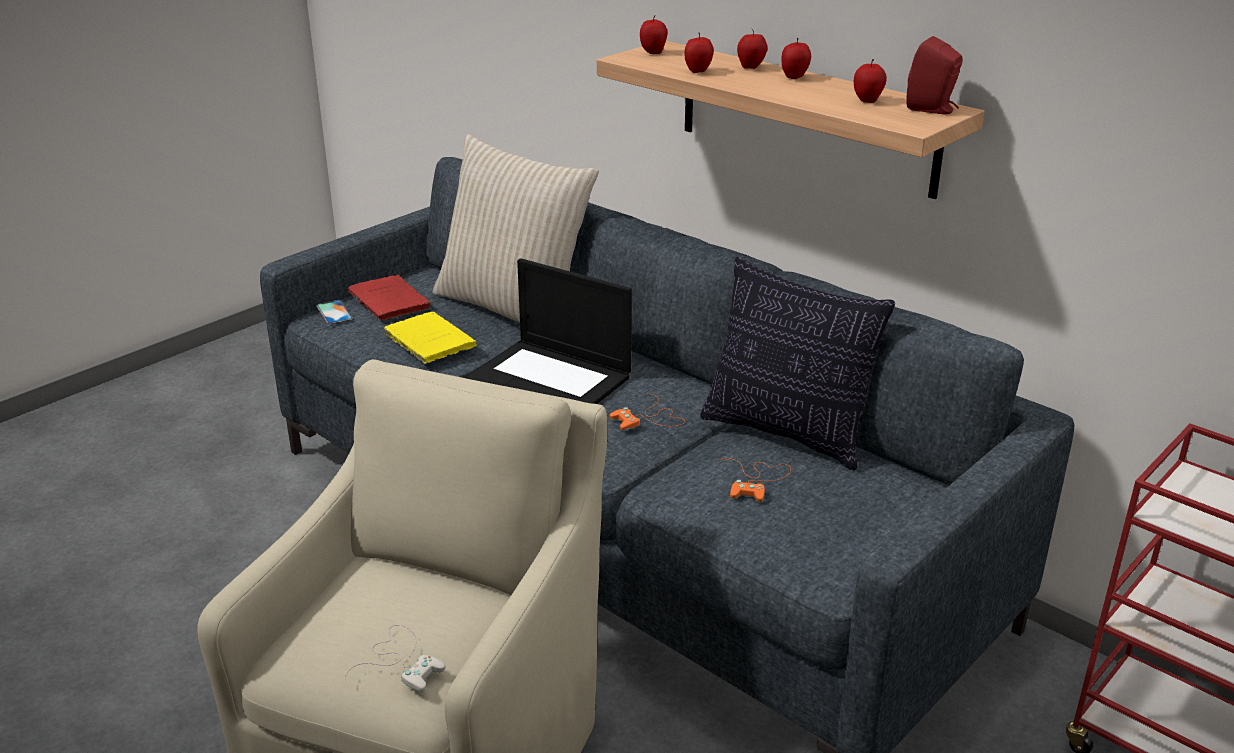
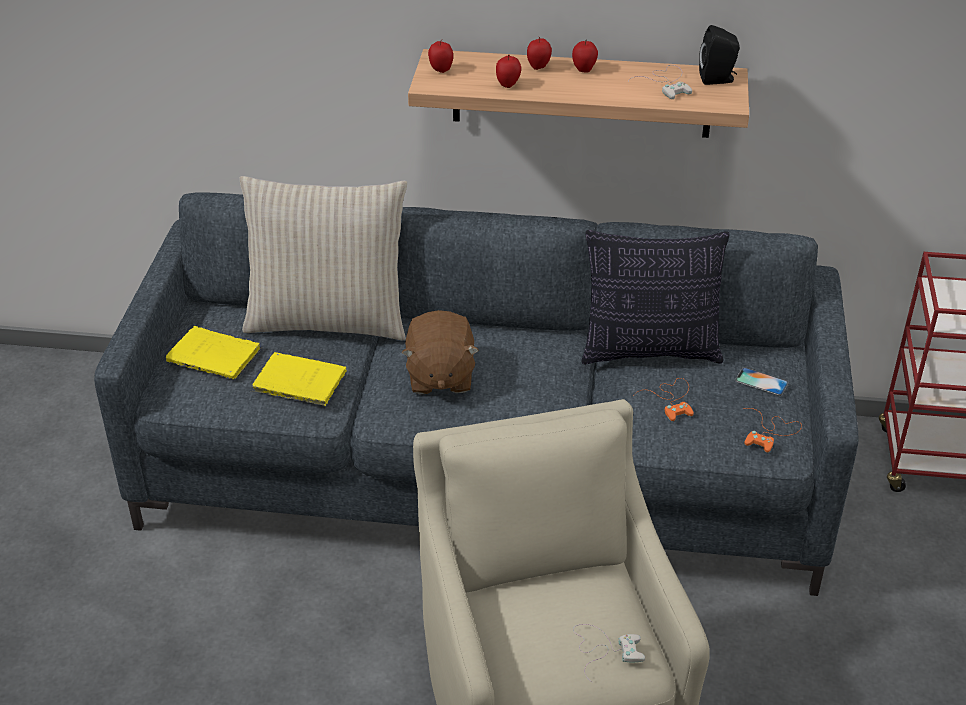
camera: 35 degrees left, 10 degrees up
phone [316,300,353,324] -> phone moved to [735,367,789,396]
red book [348,275,432,321] -> yellow book [166,326,263,379]
laptop [465,258,632,404] -> brown plush toy [402,310,479,394]
orange game controller [609,393,685,431] -> orange game controller moved to [744,408,802,453]
apple [854,59,887,103] -> white game controller [628,65,692,99]
red speaker [906,36,962,114] -> black speaker [699,25,740,85]

